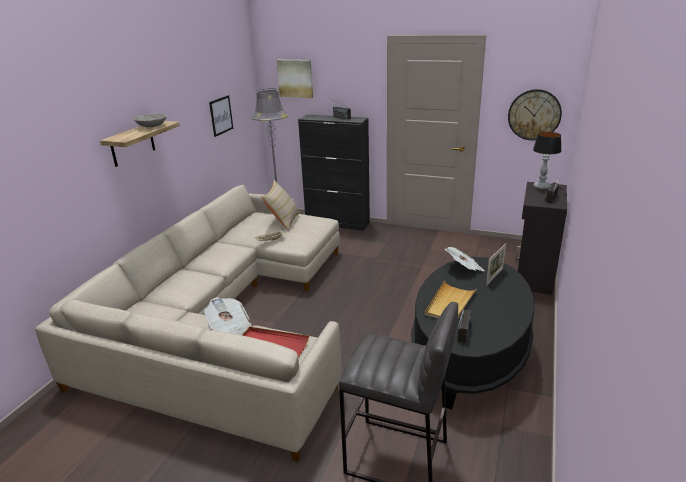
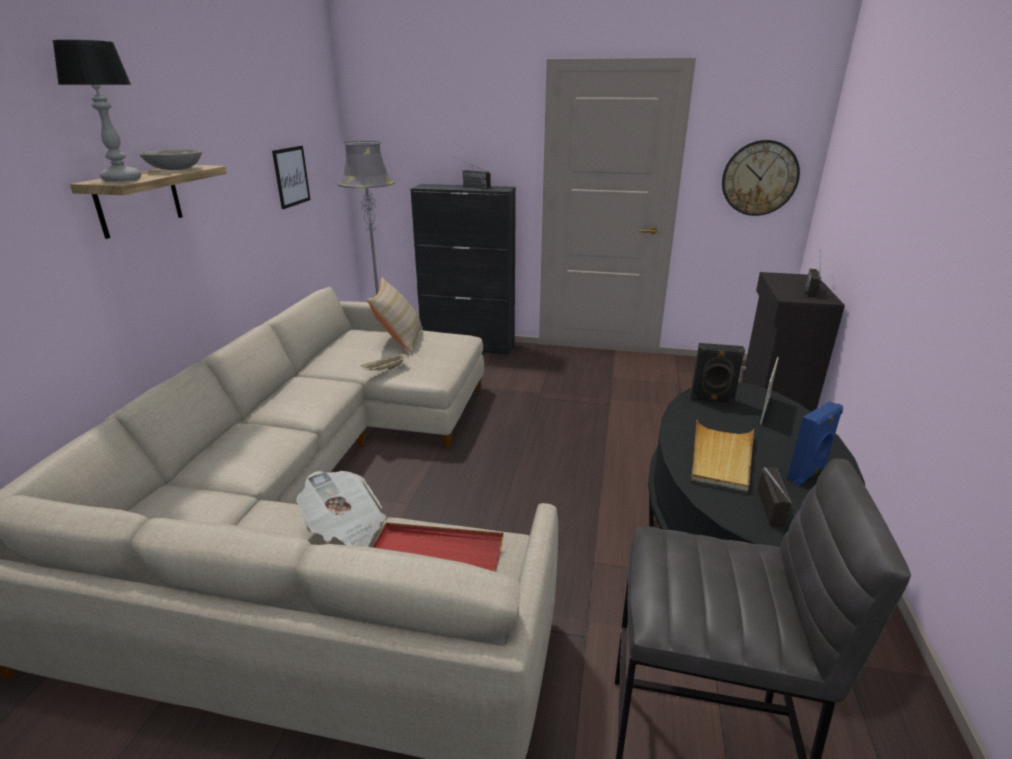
camera: 10 degrees left, 0 degrees up
picture [277,60,313,98] -> none
newspaper [445,247,485,271] -> black speaker [691,343,745,404]
table lamp [533,132,561,189] -> table lamp moved to [52,40,141,182]
none -> blue speaker [787,401,843,485]

